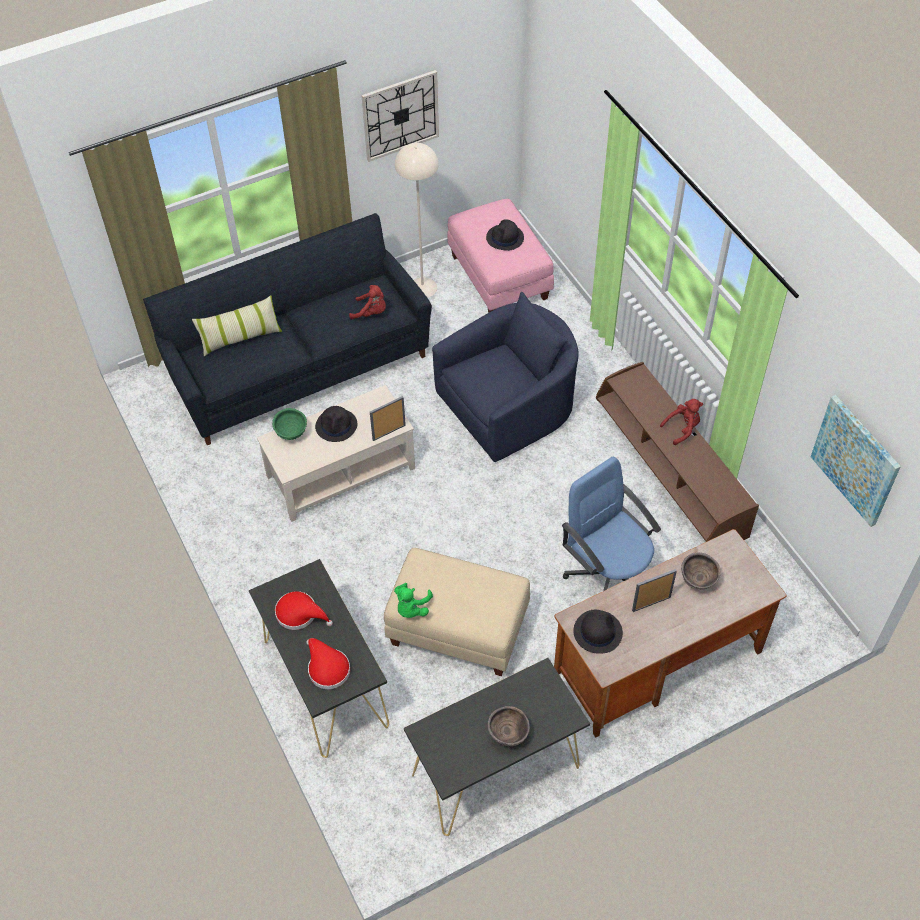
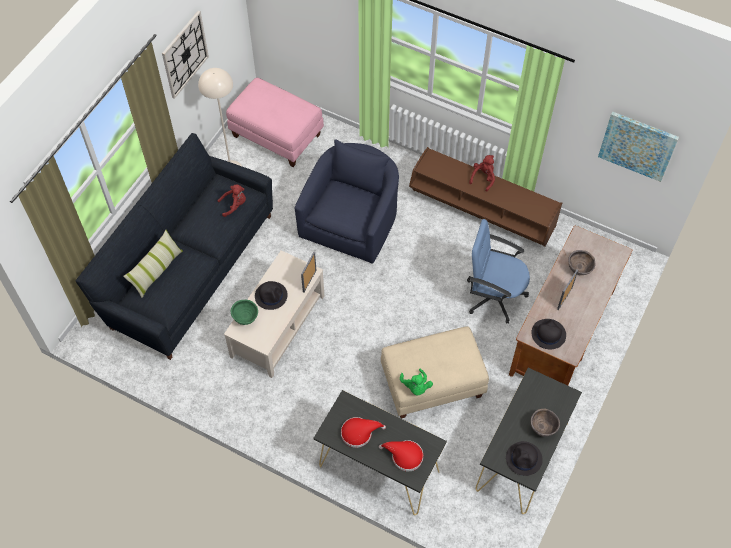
camera: 35 degrees left, 5 degrees up
black hat [486,219,524,251] -> black hat moved to [506,441,543,476]

